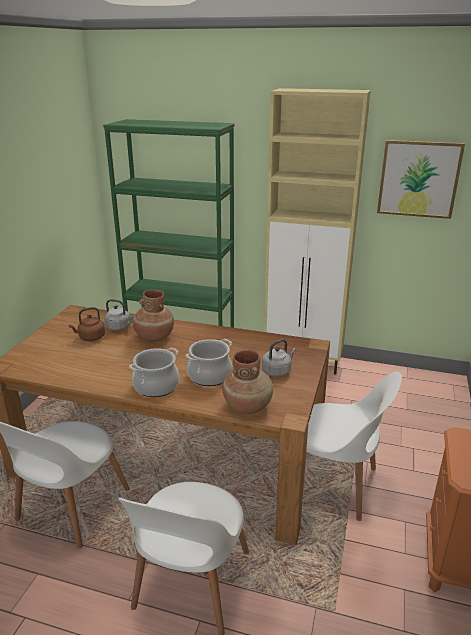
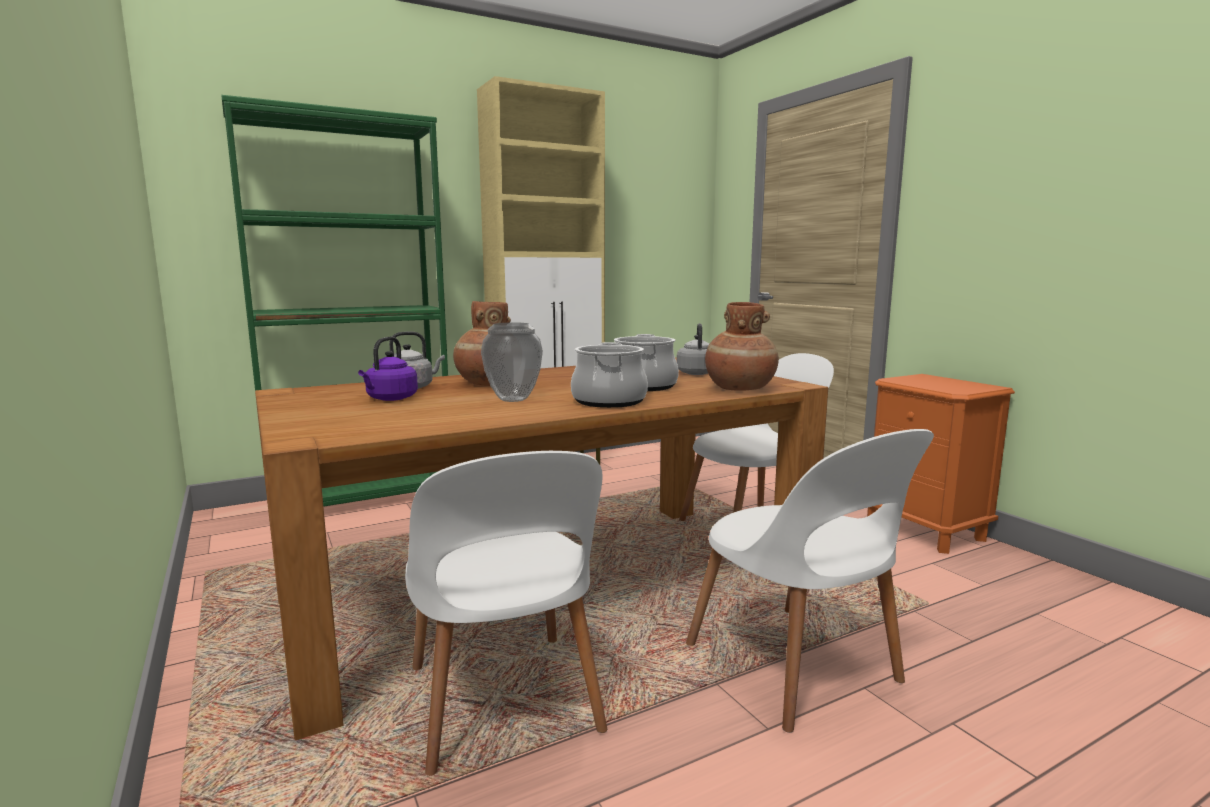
camera: 45 degrees left, 15 degrees down
brown kettle [69,307,105,341] -> purple kettle [358,337,418,401]
picture [377,140,465,219] -> none
none -> vase [481,322,543,402]

